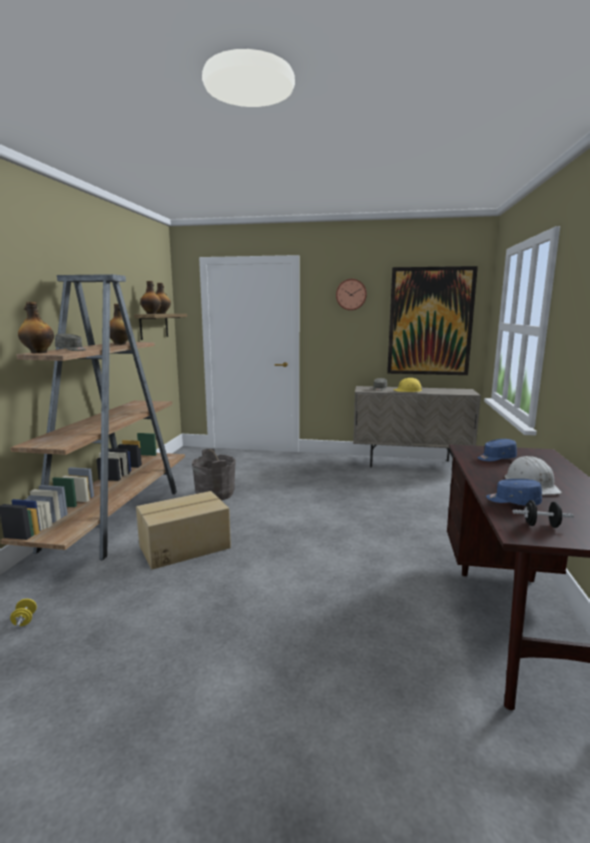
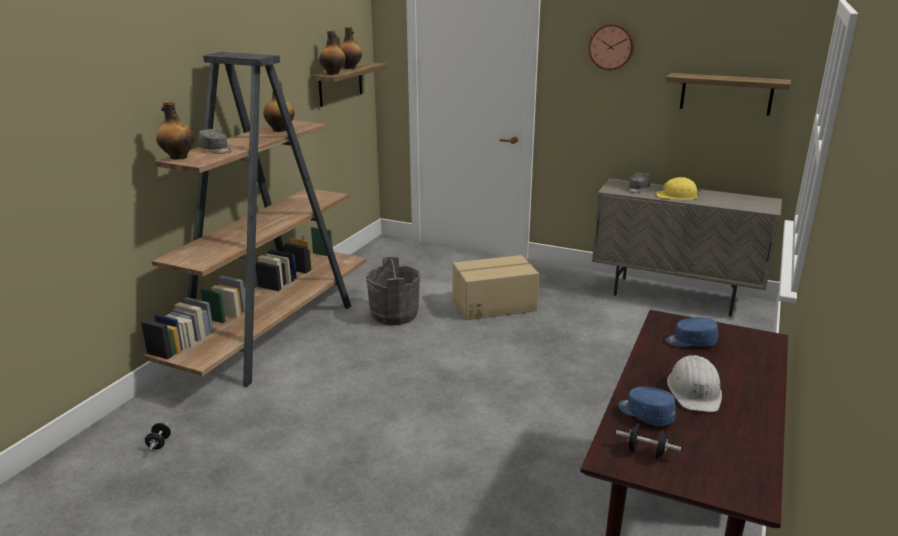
camera: 15 degrees right, 10 degrees up
yellow dumbbell [10,599,37,627] -> black dumbbell [145,423,171,451]
cardboard box [136,491,231,570] -> cardboard box moved to [453,255,539,320]
picture [387,266,478,375] -> shelf [666,73,791,116]

